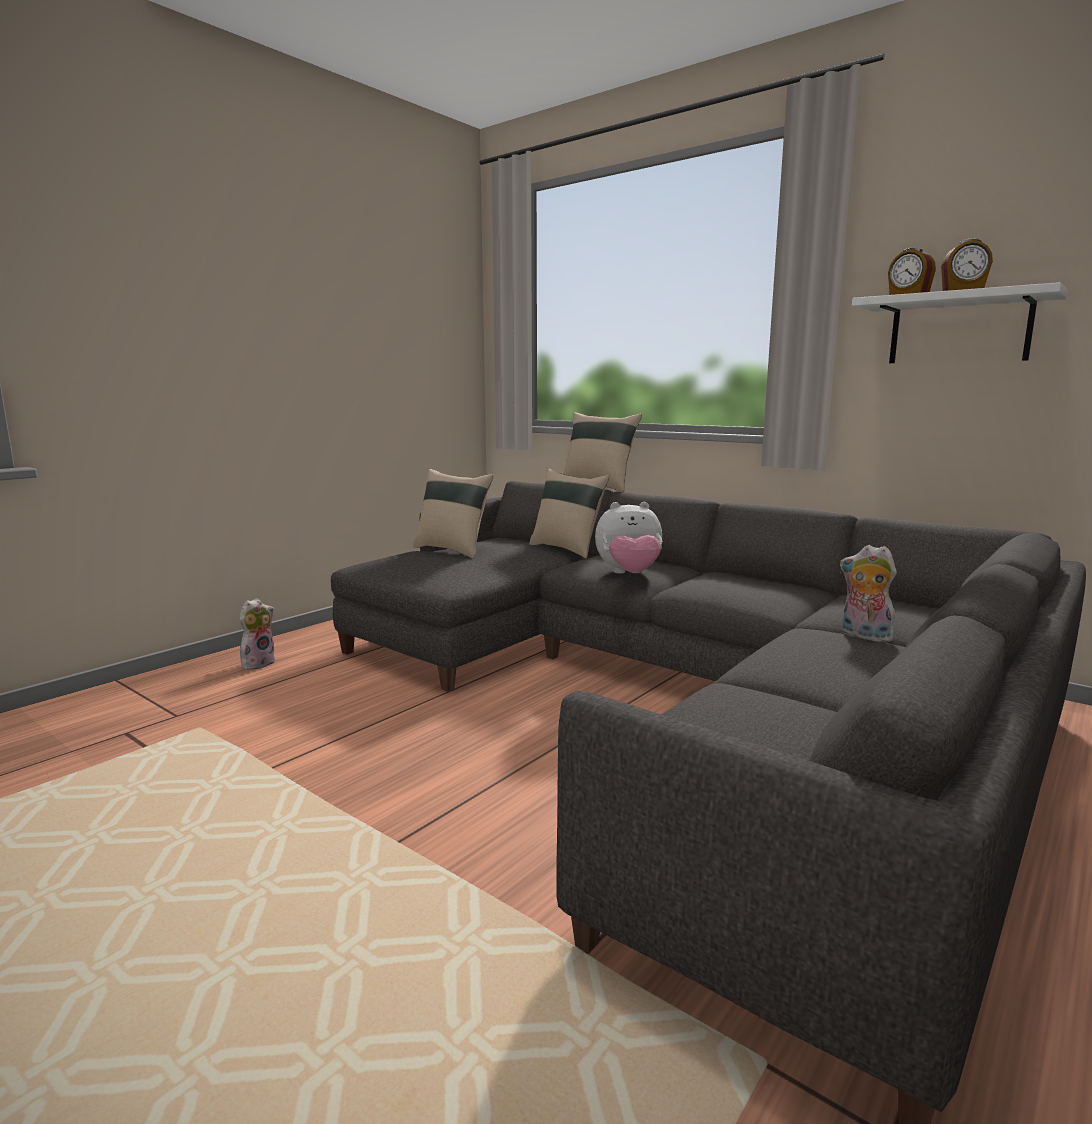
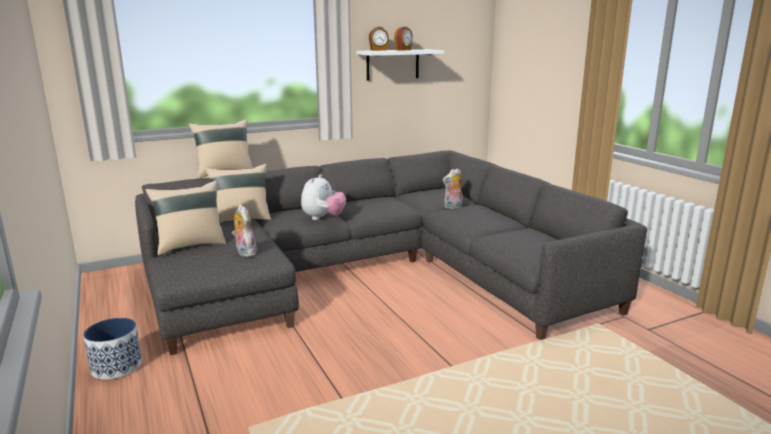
camera: 65 degrees left, 5 degrees up
plush toy [240,598,275,670] -> plush toy moved to [232,205,257,257]
none -> planter [83,318,142,380]

